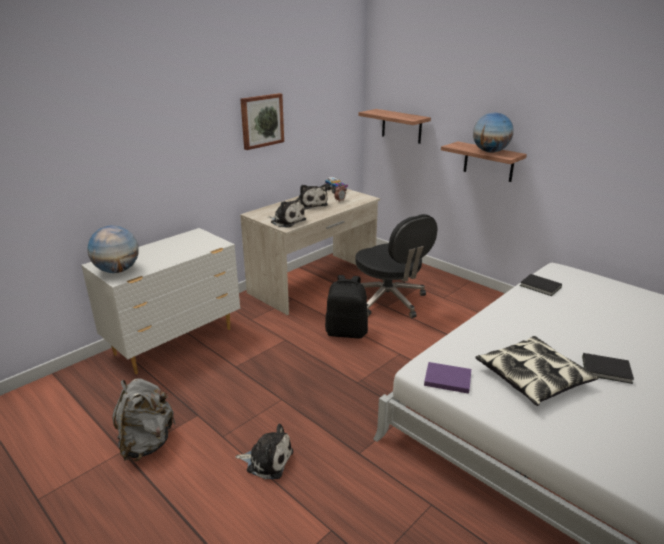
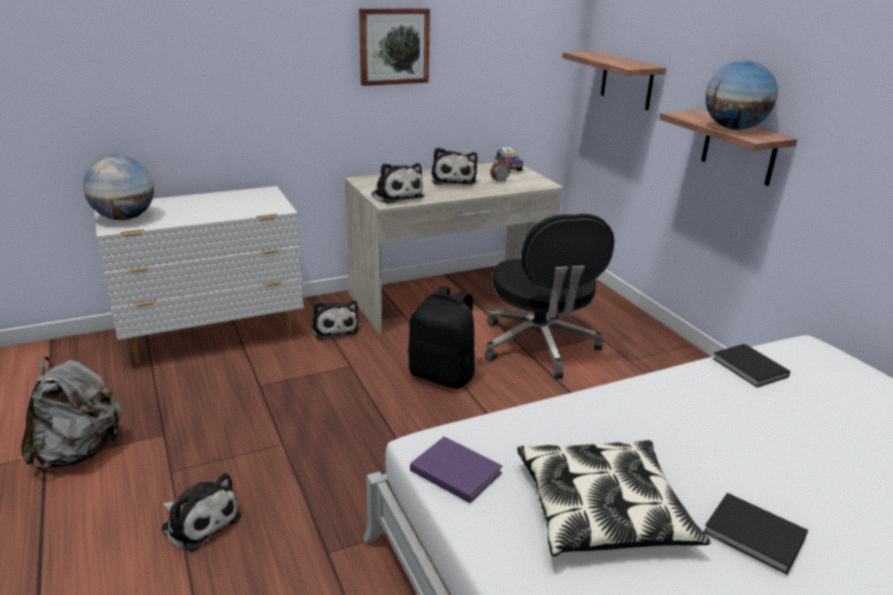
camera: 20 degrees right, 0 degrees up
none -> plush toy [311,301,359,340]

